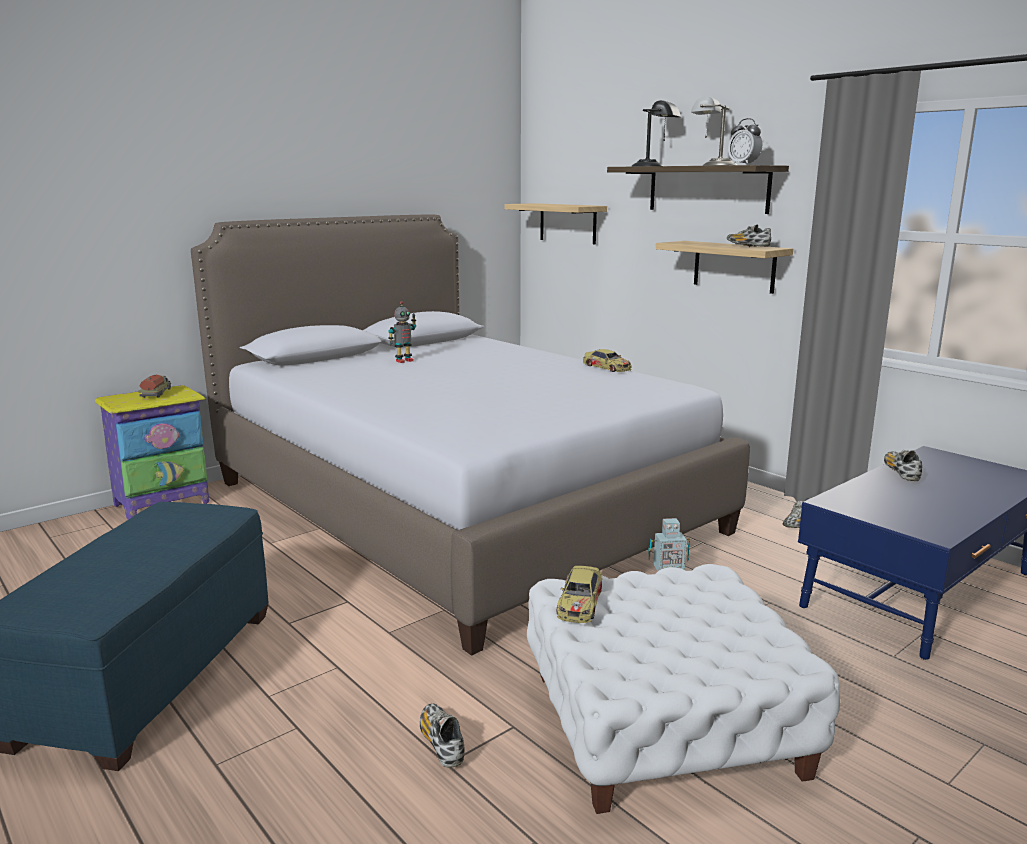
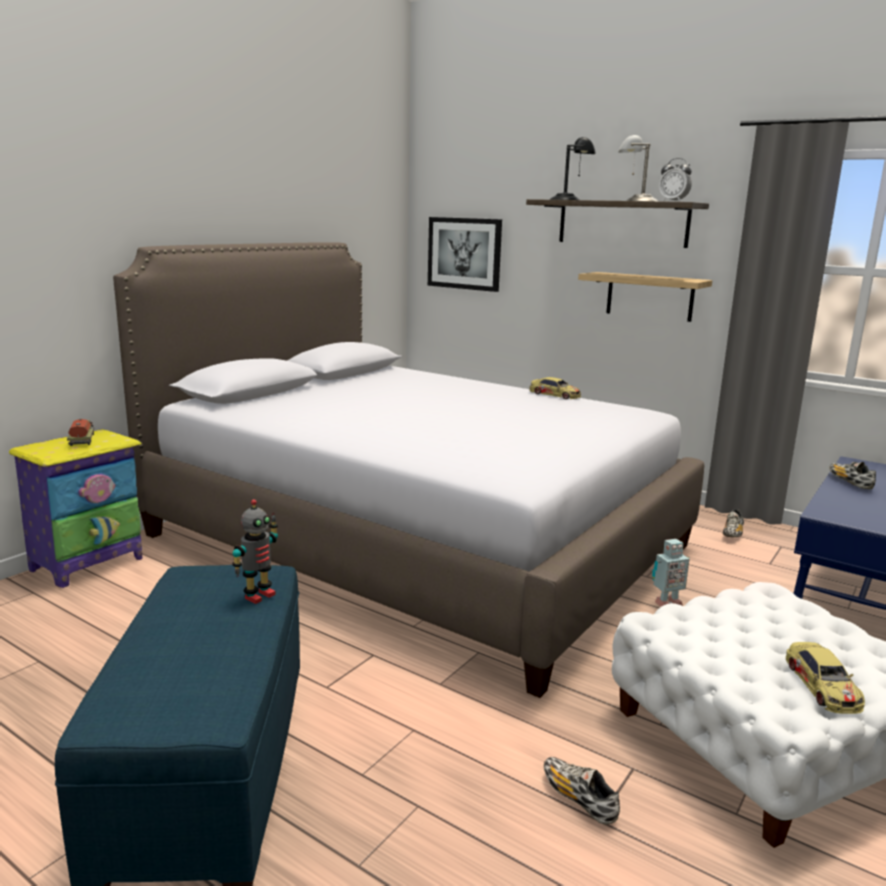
camera: 15 degrees left, 0 degrees up
toy robot [388,301,416,363] -> toy robot moved to [232,499,278,604]
shelf [504,203,607,244] -> picture [428,217,502,292]
toy car [557,566,602,623] -> toy car moved to [786,642,865,714]
shoe [727,225,771,247] -> none

